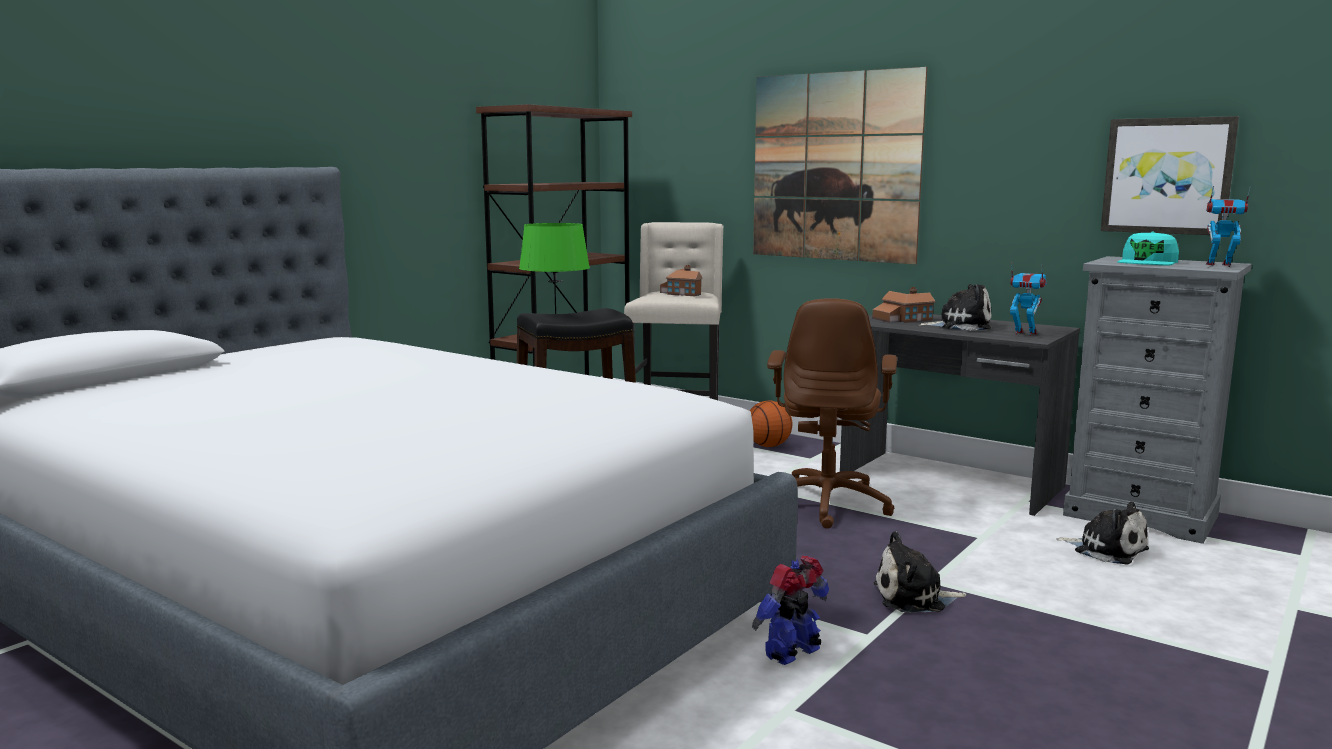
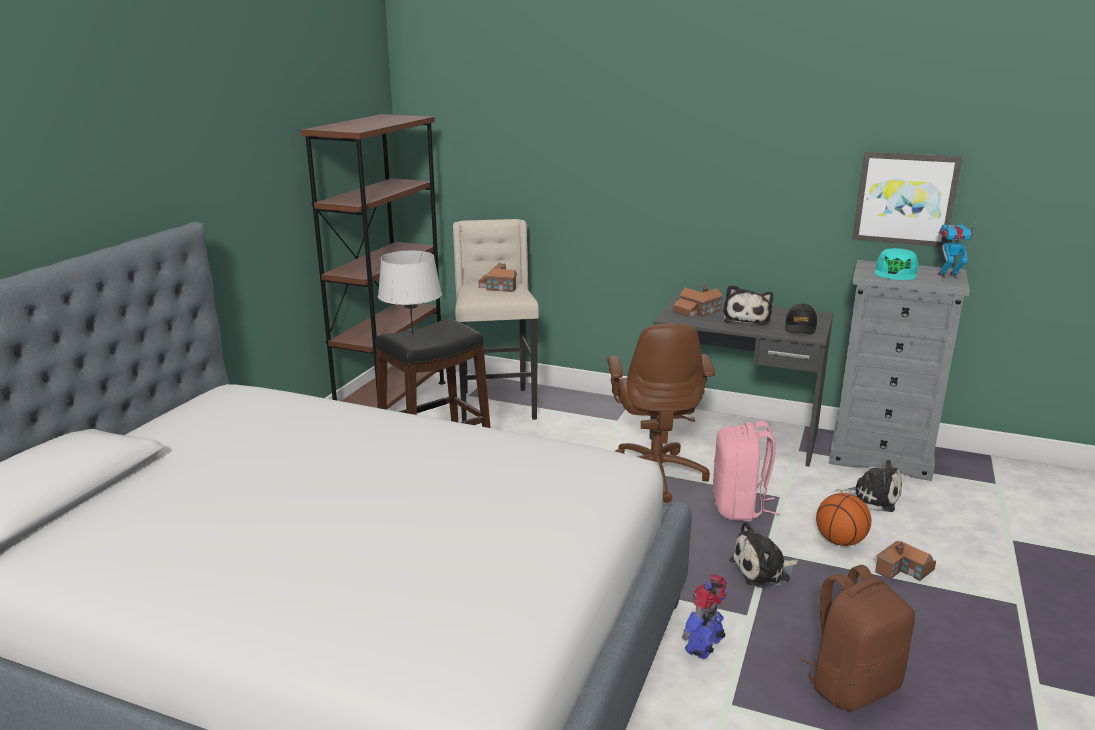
camera: 15 degrees left, 10 degrees up
green table lamp [519,223,590,314] -> grey table lamp [378,251,442,334]
basketball [750,400,793,447] -> basketball moved to [816,493,871,546]
picture [753,67,927,265] -> none
plush toy [919,284,991,331] -> plush toy turned 105 degrees clockwise [723,285,773,325]
toy robot [1010,263,1047,336] -> black cap [785,303,817,334]
none -> pink backpack [713,421,779,521]
none -> brown backpack [801,565,915,711]
none -> toy house [875,541,936,581]

